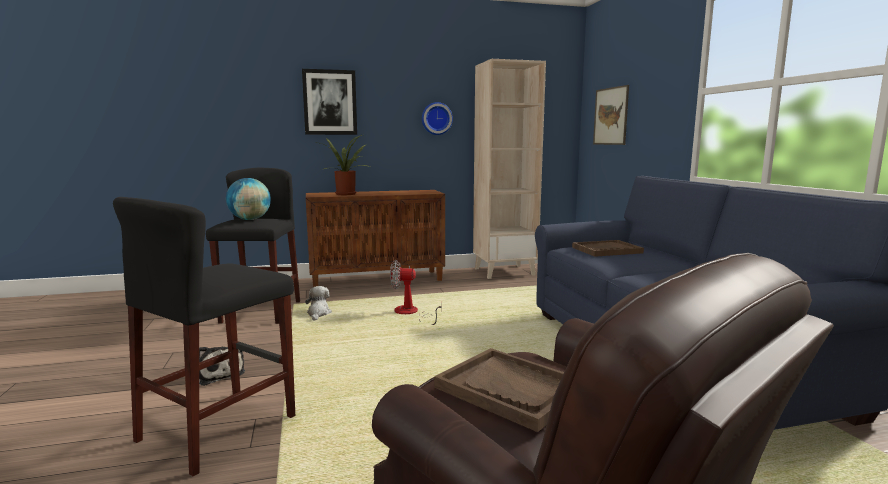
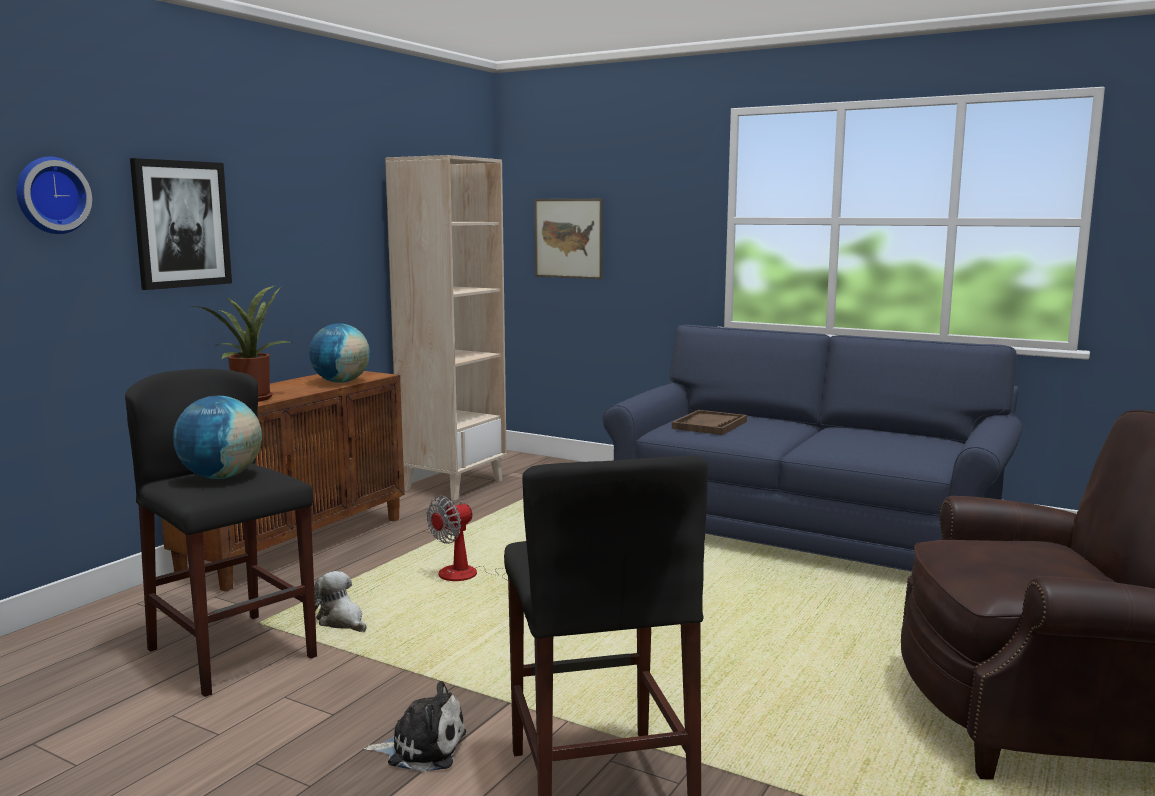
camera: 45 degrees left, 0 degrees up
wall clock [422,102,453,135] -> wall clock moved to [16,157,92,234]
brown tray [434,348,564,432] -> none
none -> globe [309,323,370,383]

